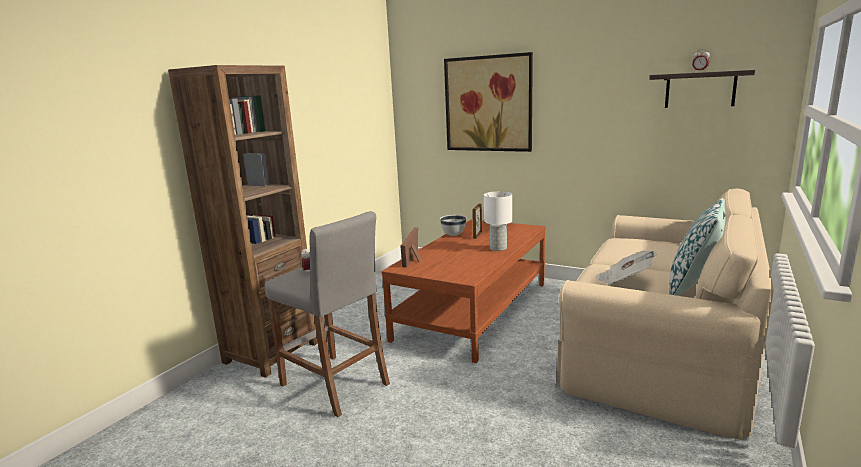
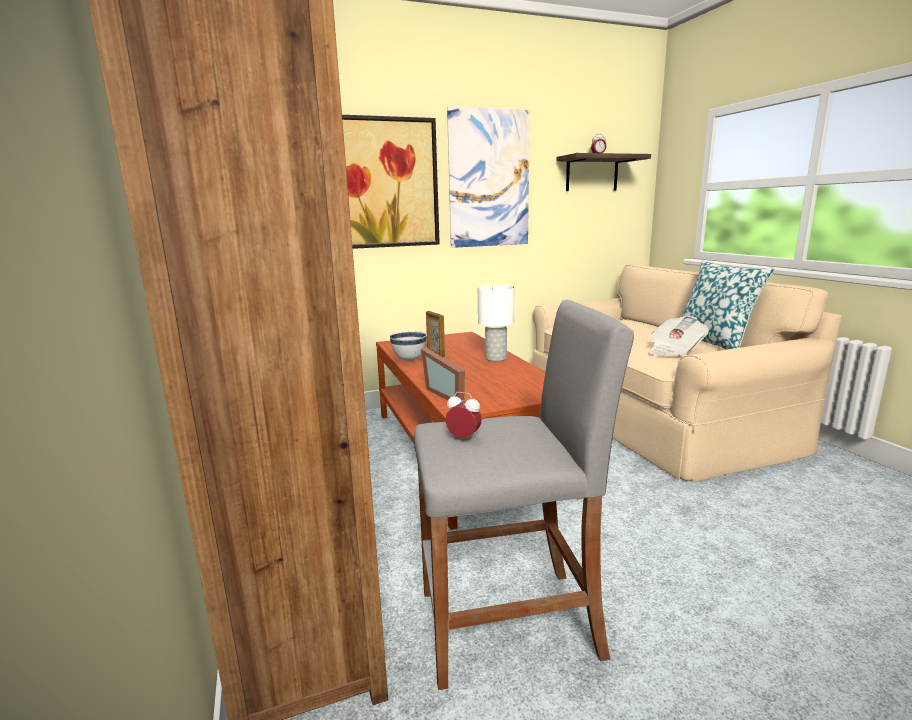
camera: 50 degrees left, 0 degrees up
none -> picture [447,106,530,248]

